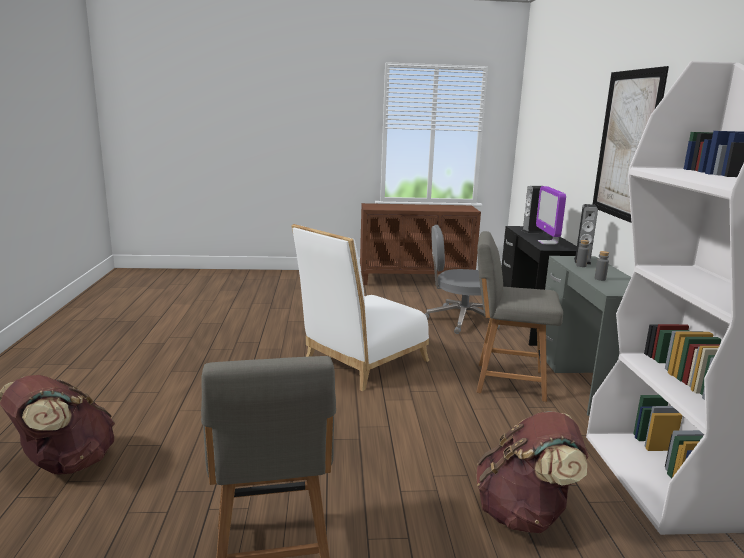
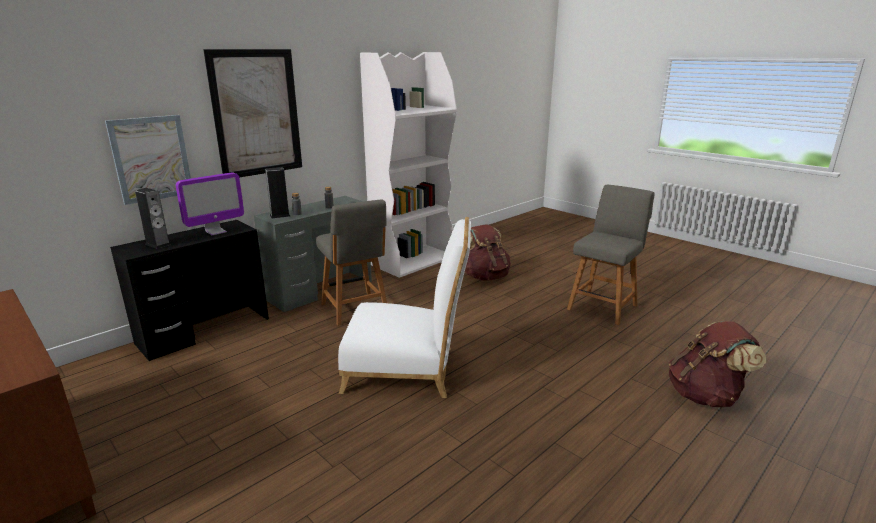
camera: 130 degrees left, 5 degrees up
grey office chair [425,225,500,334] -> none
none -> picture [105,115,191,205]

